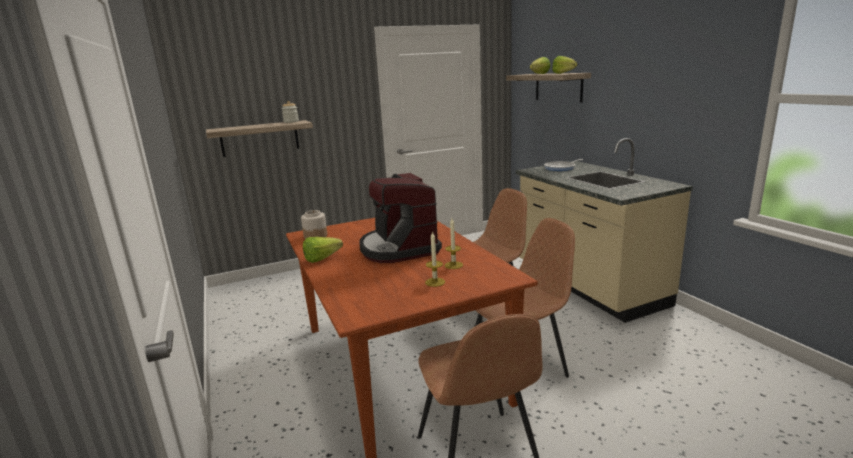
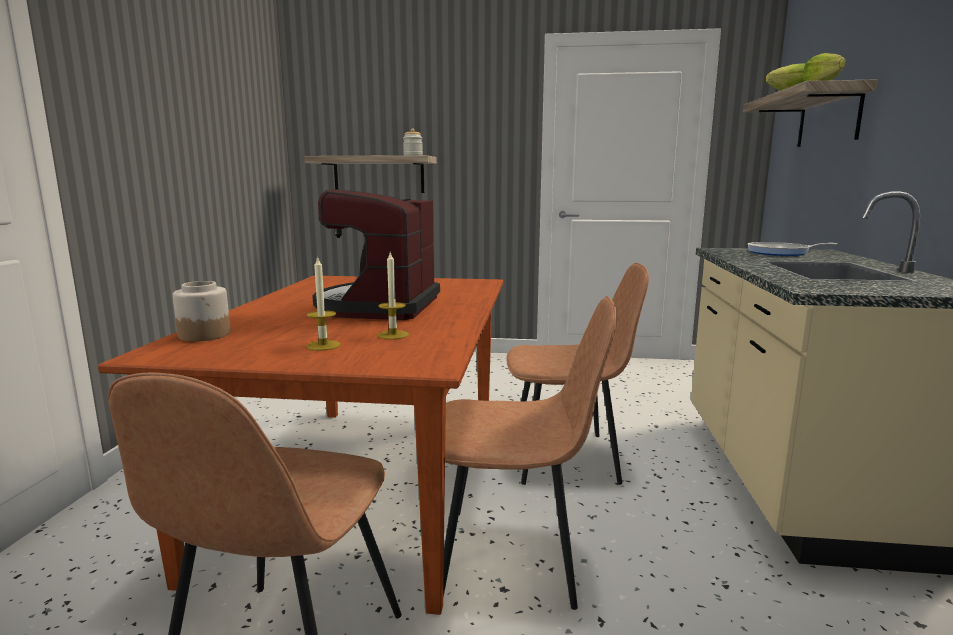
camera: 30 degrees right, 5 degrees down
jar [301,210,327,239] -> jar moved to [173,281,231,342]
lettuce [303,237,343,263] -> none

